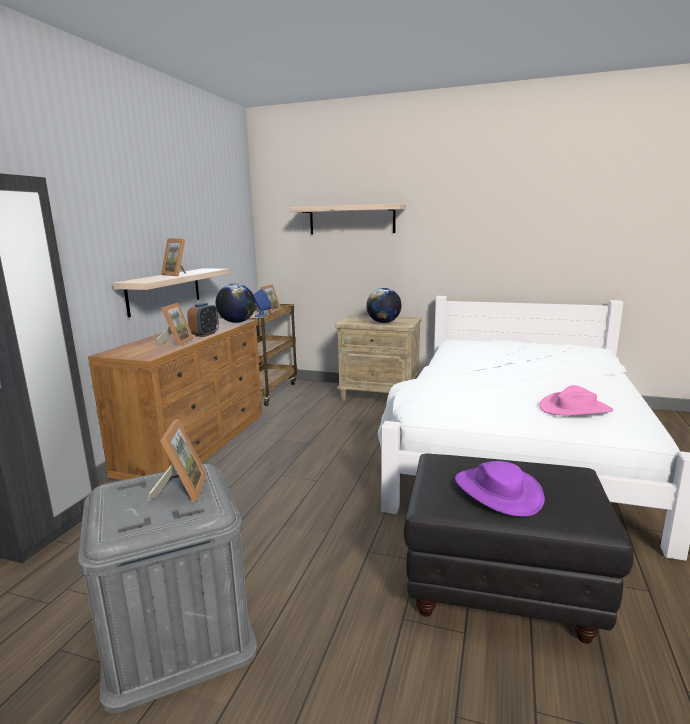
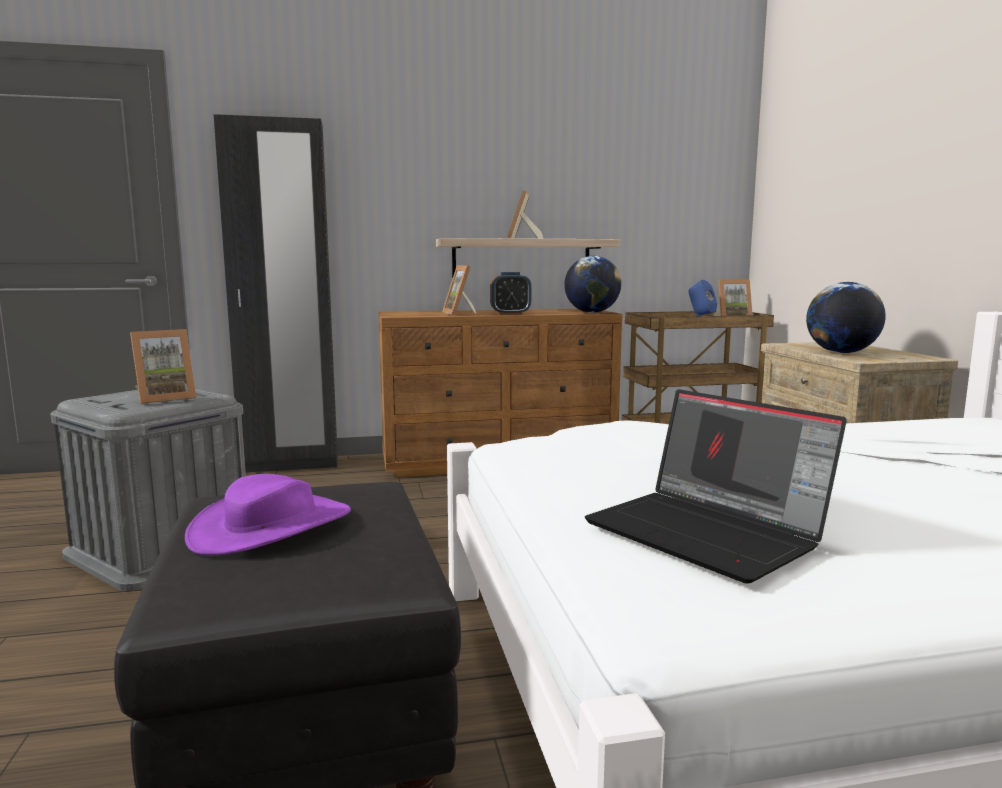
camera: 60 degrees right, 5 degrees down
picture frame [156,303,194,346] -> picture frame turned 90 degrees clockwise [442,265,476,316]
shelf [290,204,406,234] -> none
pink hat [539,385,613,415] -> laptop [585,389,847,583]

